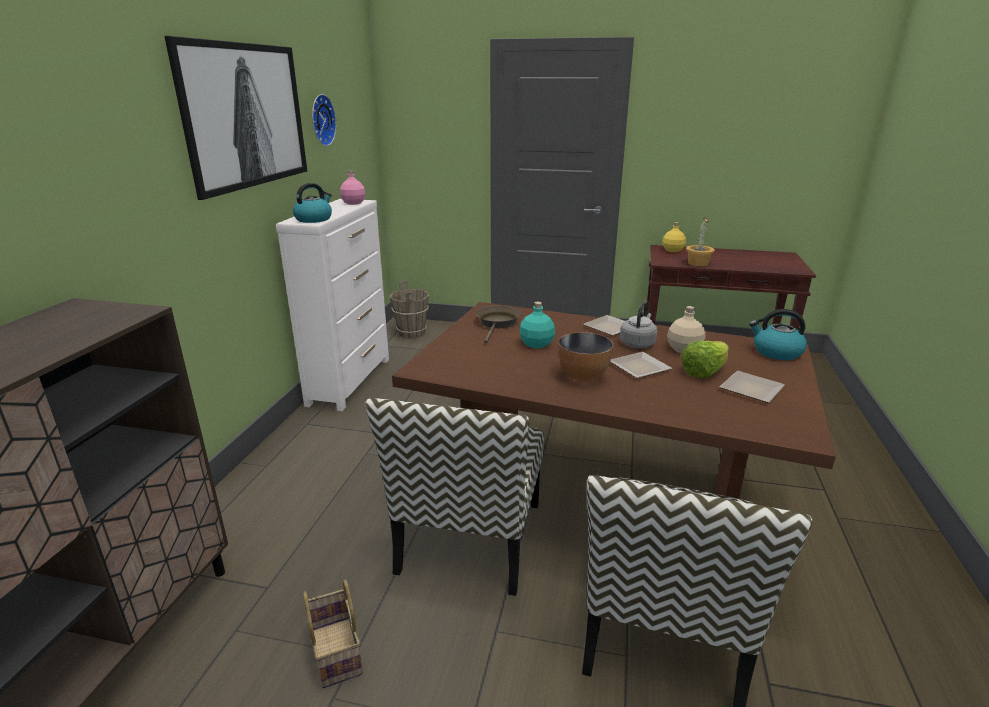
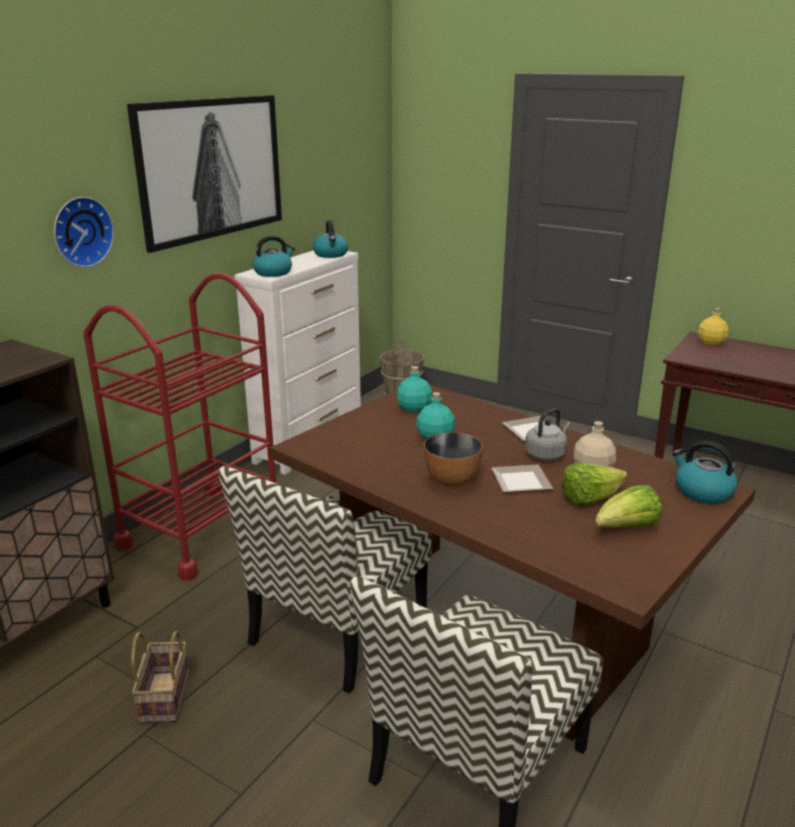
camera: 20 degrees right, 0 degrees up
wall clock [312,94,337,146] -> wall clock moved to [54,197,114,267]
pink bottle [340,170,365,205] -> kettle [313,220,348,258]
brown frying pan [476,305,521,343] -> turquoise bottle [397,366,432,413]
potted plant [686,217,715,266] -> none
plate [720,371,785,403] -> lettuce [595,485,662,527]
none -> red cart [83,273,276,581]

